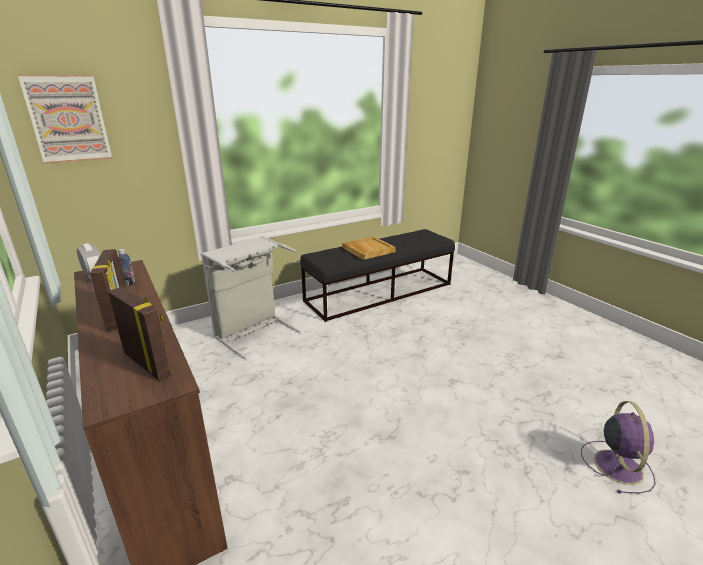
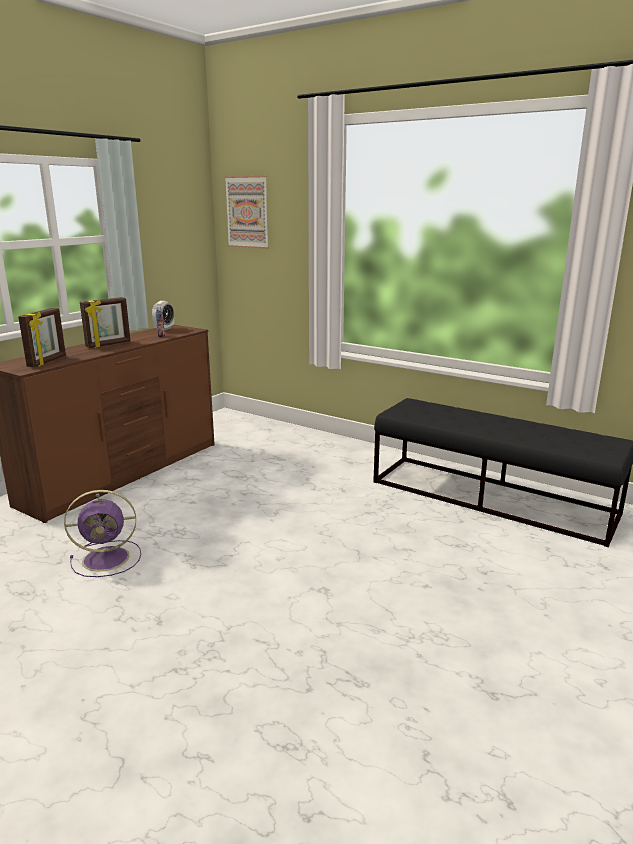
camera: 65 degrees right, 5 degrees down
grey laundry basket [201,236,301,359] -> none
beige tray [342,236,396,260] -> none
purple fan [581,401,655,494] -> purple fan moved to [64,490,141,577]

